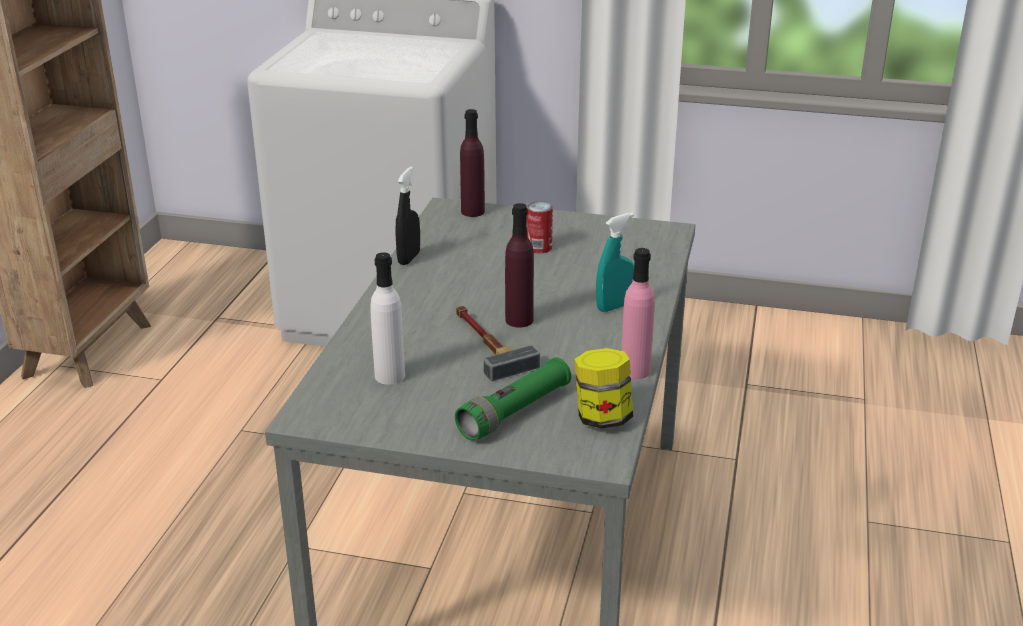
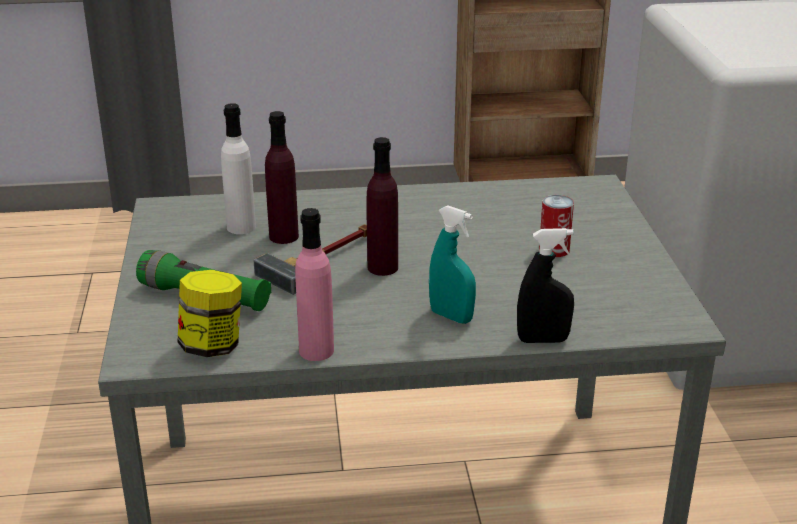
camera: 70 degrees right, 0 degrees up
black spray bottle [395,167,420,265] -> black spray bottle moved to [517,228,574,343]
purple bottle [460,109,485,217] -> purple bottle moved to [265,111,299,244]

